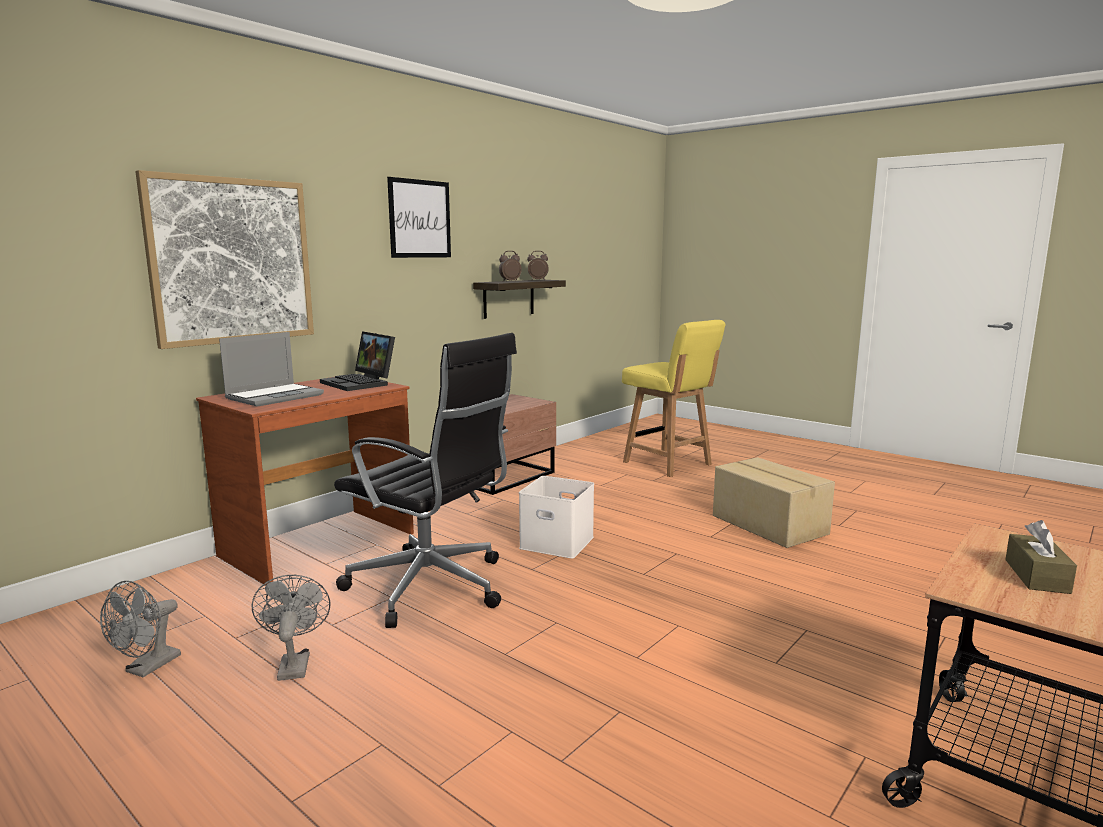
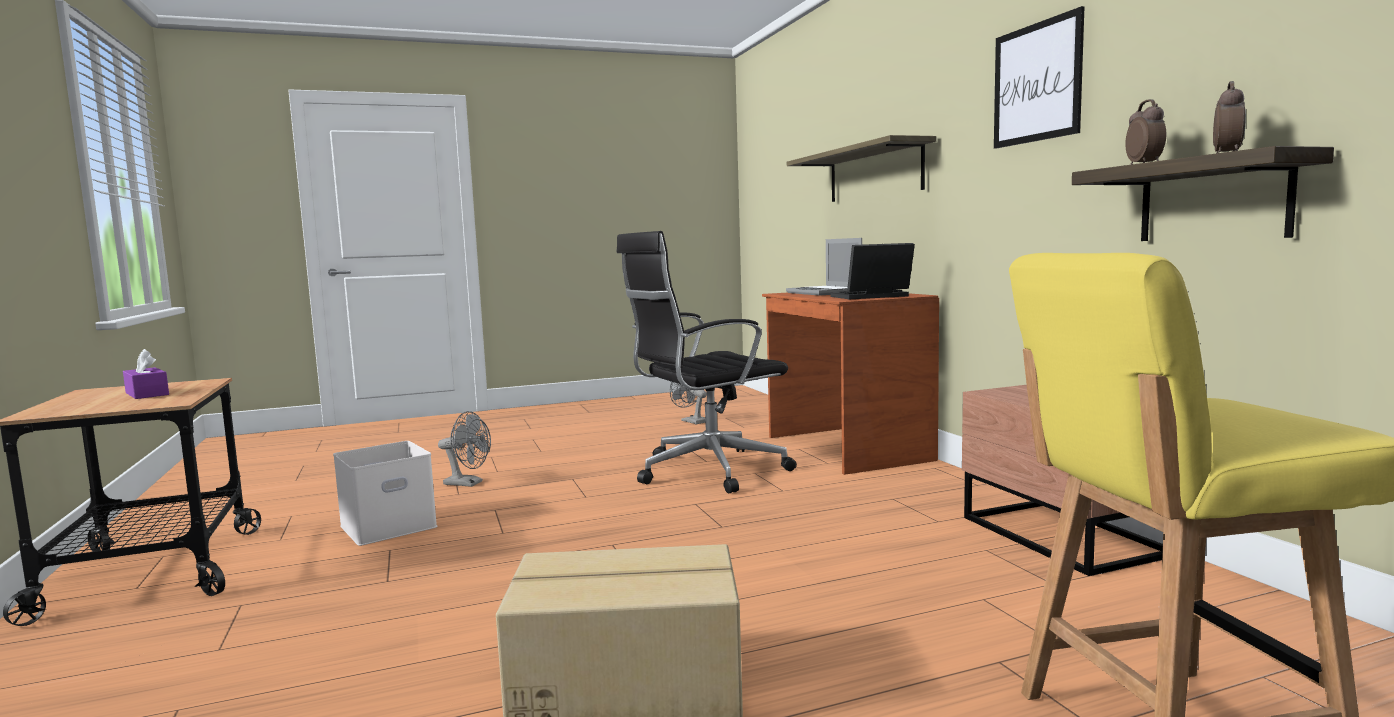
camera: 120 degrees right, 5 degrees down
picture [135,170,314,349] -> shelf [787,135,937,202]
grey fan [252,575,330,681] -> grey fan moved to [438,411,491,487]
white storage box [519,476,594,559] -> white storage box moved to [333,441,437,546]
brown tissue box [1005,520,1077,594] -> purple tissue box [123,349,169,399]

